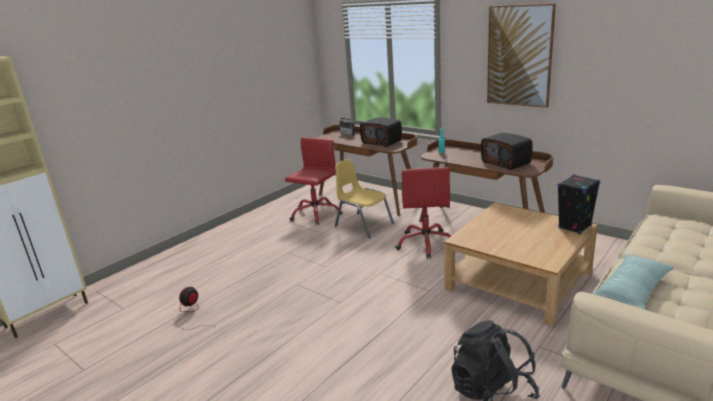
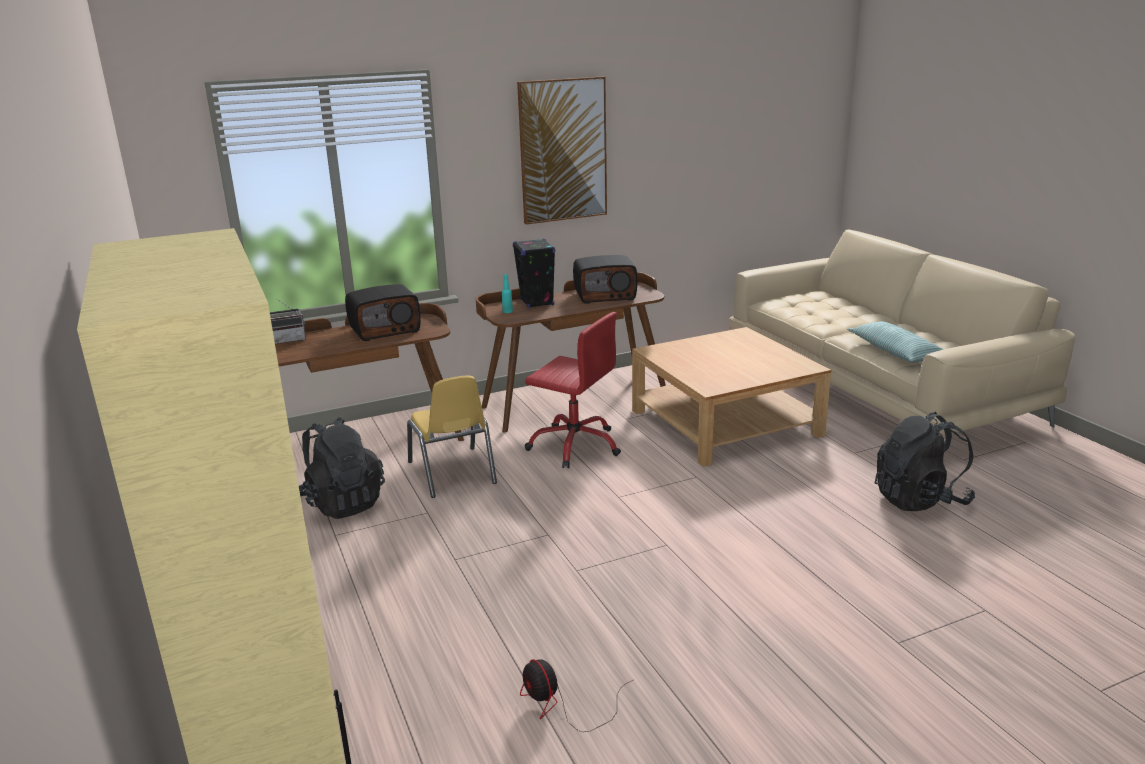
camera: 65 degrees left, 0 degrees up
red office chair [285,137,343,226] -> black backpack [299,417,385,519]
yellow chair [335,159,394,238] -> yellow chair turned 90 degrees counterclockwise [407,375,497,498]
black speaker [557,174,600,234] -> black speaker moved to [513,239,555,308]

